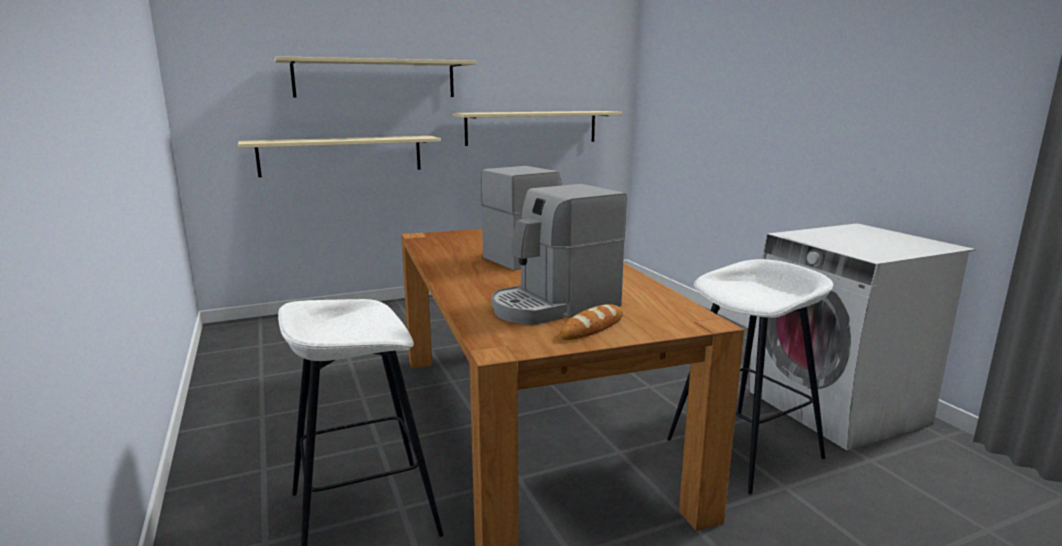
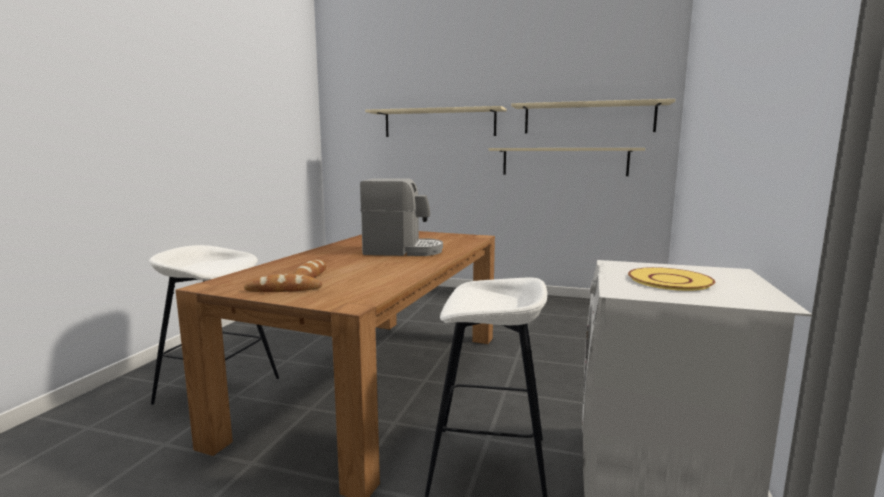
camera: 40 degrees right, 5 degrees down
beige shelf [238,136,441,177] -> beige shelf moved to [511,99,675,134]
coffee machine [492,184,627,325] -> bread [293,259,326,278]
none -> yellow plate [628,267,715,291]

